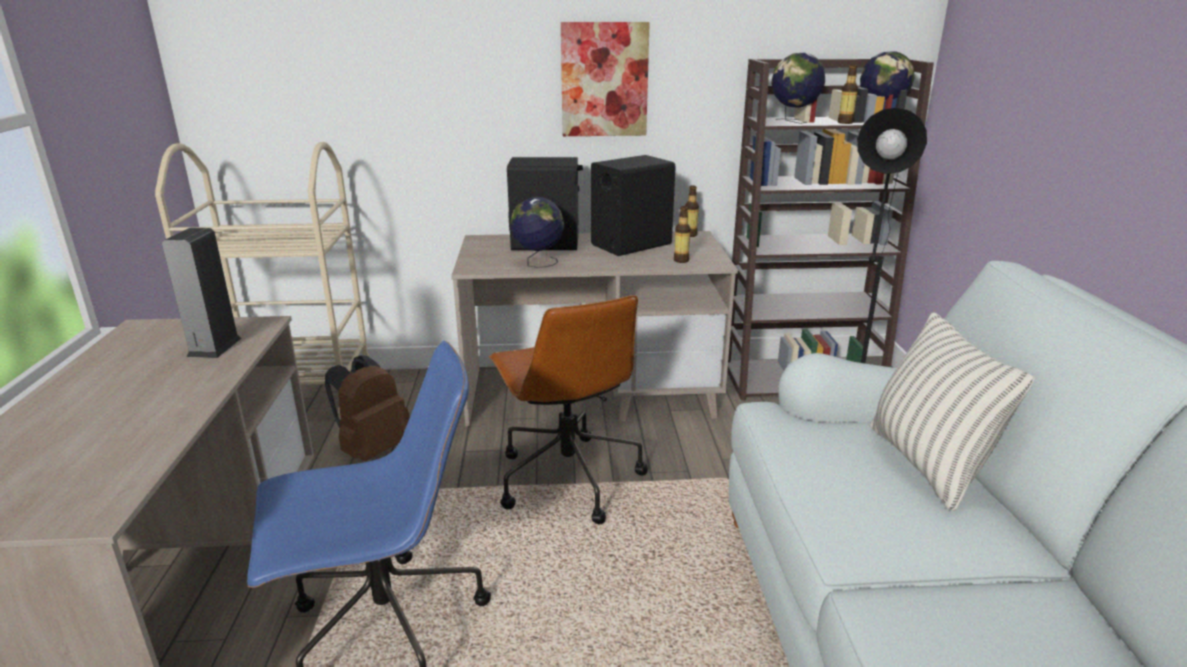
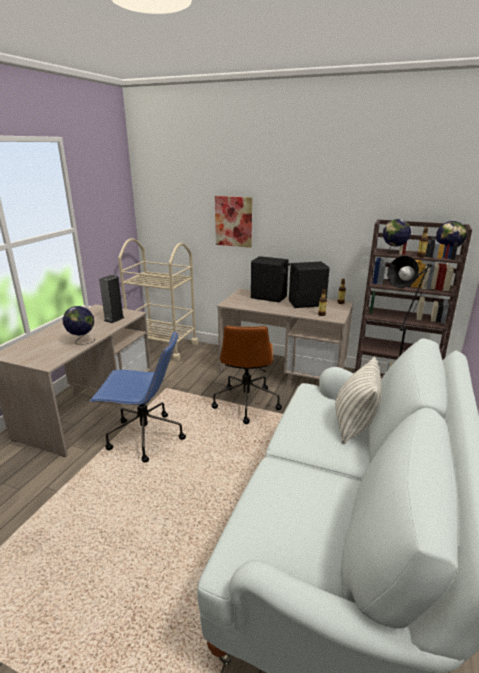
camera: 25 degrees right, 0 degrees up
brown backpack [325,355,410,461] -> none
globe [510,197,564,268] -> globe moved to [63,306,95,345]
picture [561,22,650,136] -> picture moved to [215,196,252,248]

